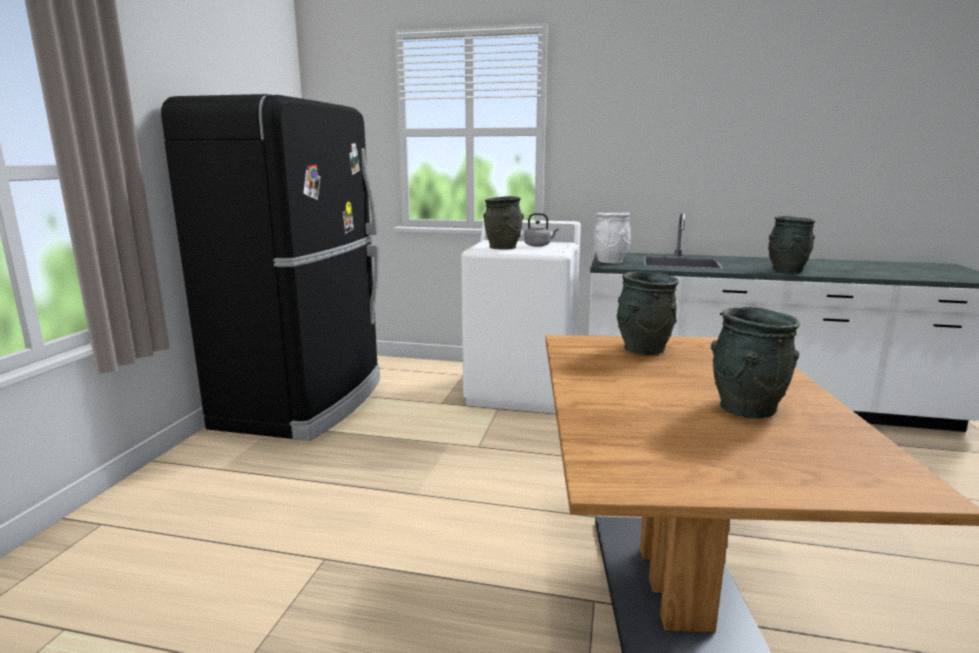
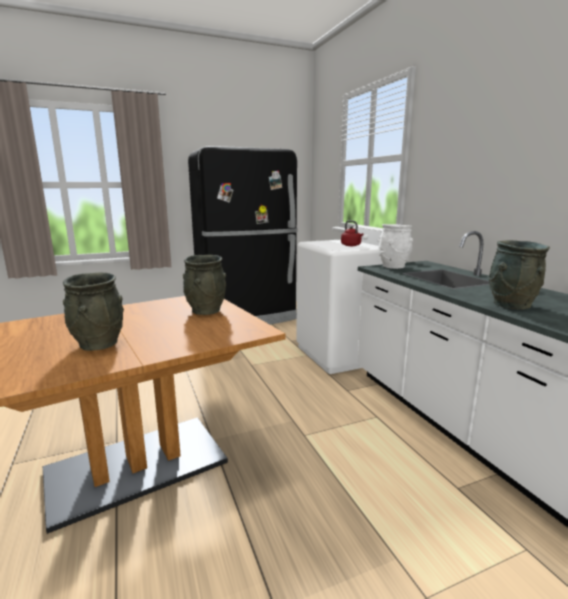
camera: 55 degrees right, 0 degrees up
grey vase [483,196,524,250] -> none
grey kettle [524,213,559,247] -> red kettle [341,220,363,246]

